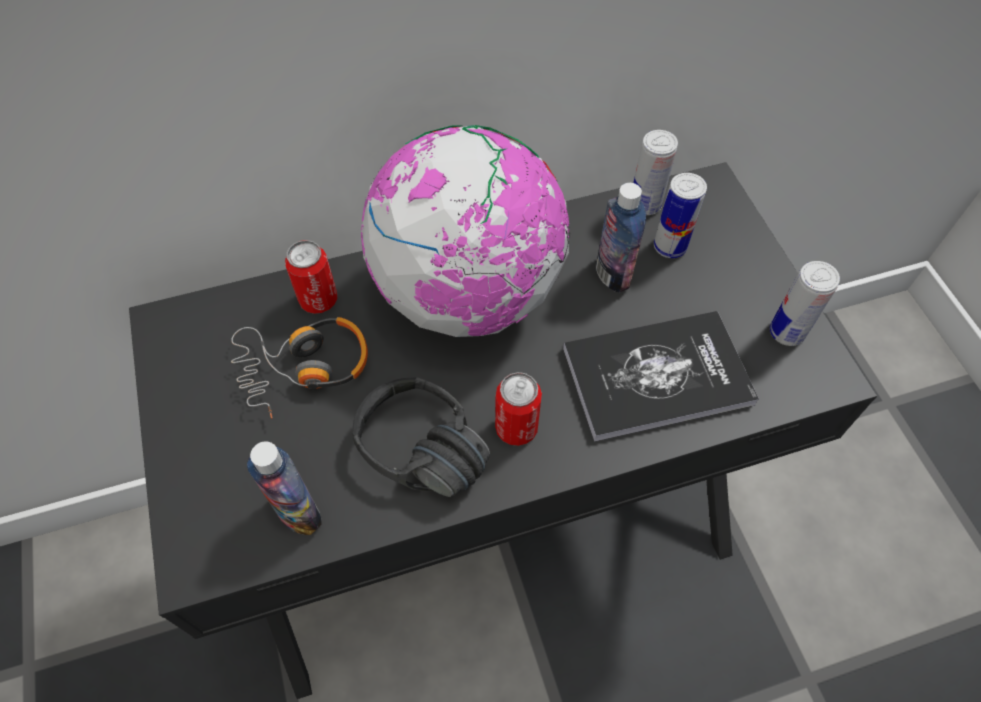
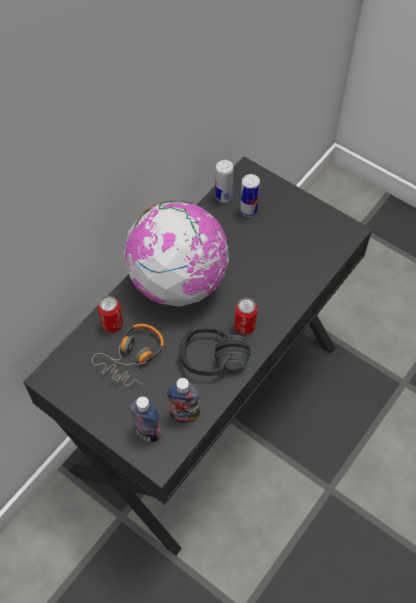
camera: 35 degrees left, 0 degrees up
book [563,311,759,442] -> none
bottle [596,183,646,292] -> bottle moved to [130,396,161,442]
can [770,261,840,346] -> none

